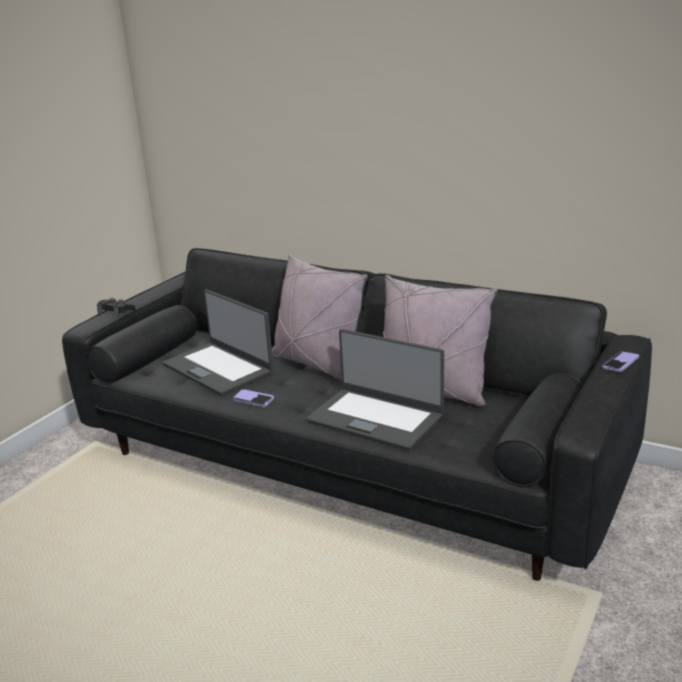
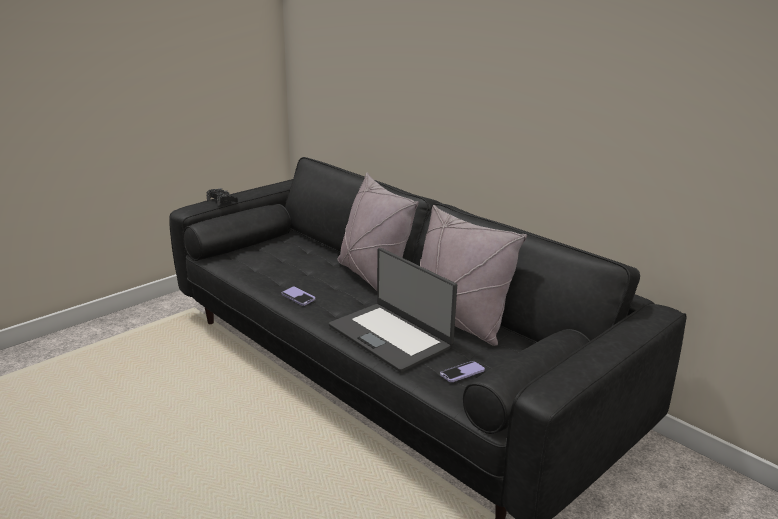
camera: 15 degrees right, 0 degrees up
laptop [162,289,274,396] -> none
phone [602,352,639,372] -> phone moved to [440,361,485,382]

